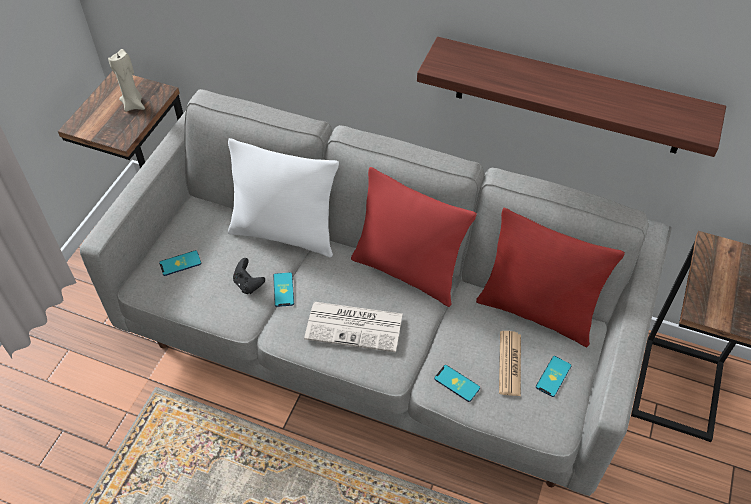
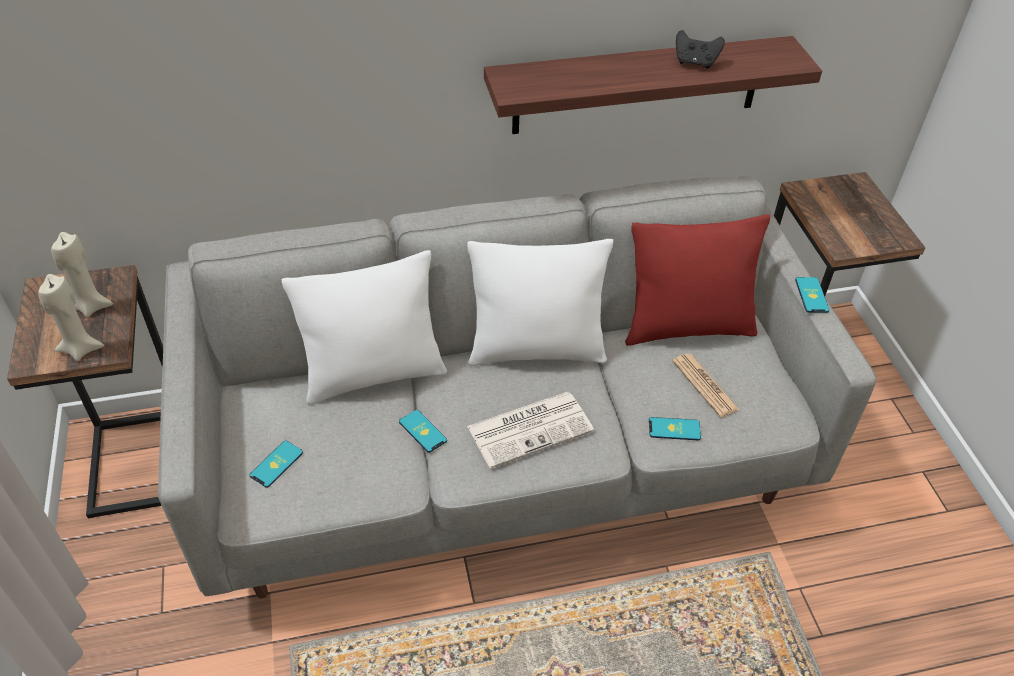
camera: 35 degrees left, 5 degrees down
black game controller [233,258,265,294] -> black game controller moved to [676,30,725,69]
red pillow [351,167,477,307] -> white pillow [467,239,613,366]
phone [536,356,571,397] -> phone moved to [795,277,829,313]
none -> beige candle [38,274,104,361]

